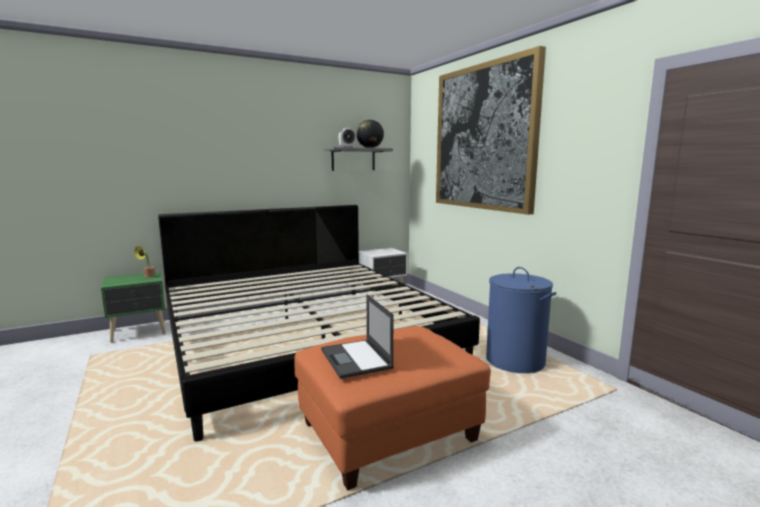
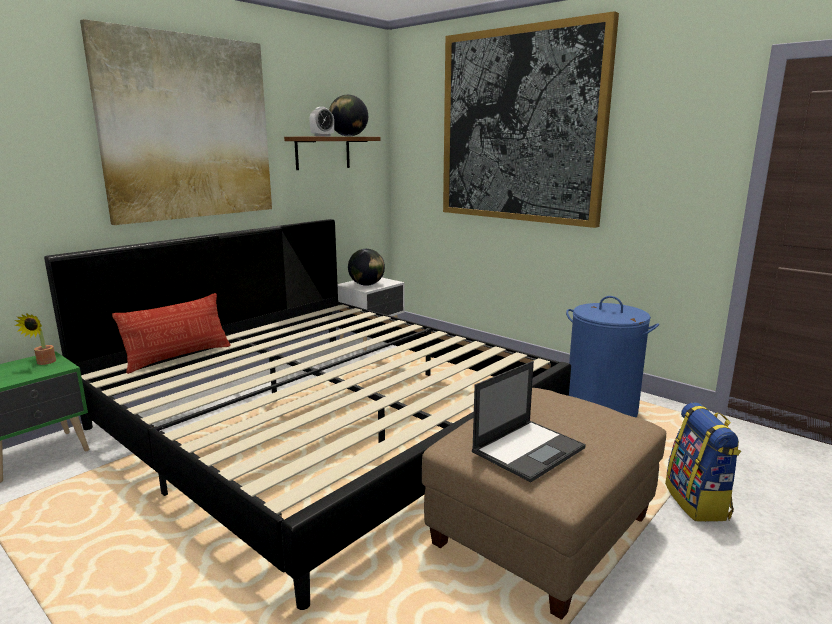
camera: 20 degrees left, 5 degrees up
orange ottoman [294,326,491,490] -> beige ottoman [422,388,666,620]
laptop [321,294,394,379] -> laptop turned 90 degrees counterclockwise [472,361,586,482]
grey shelf [324,147,393,171] -> brown shelf [284,137,381,170]
none -> picture [80,19,272,225]
none -> pillow [112,293,231,374]
none -> globe [348,249,385,286]
none -> backpack [665,402,741,522]

